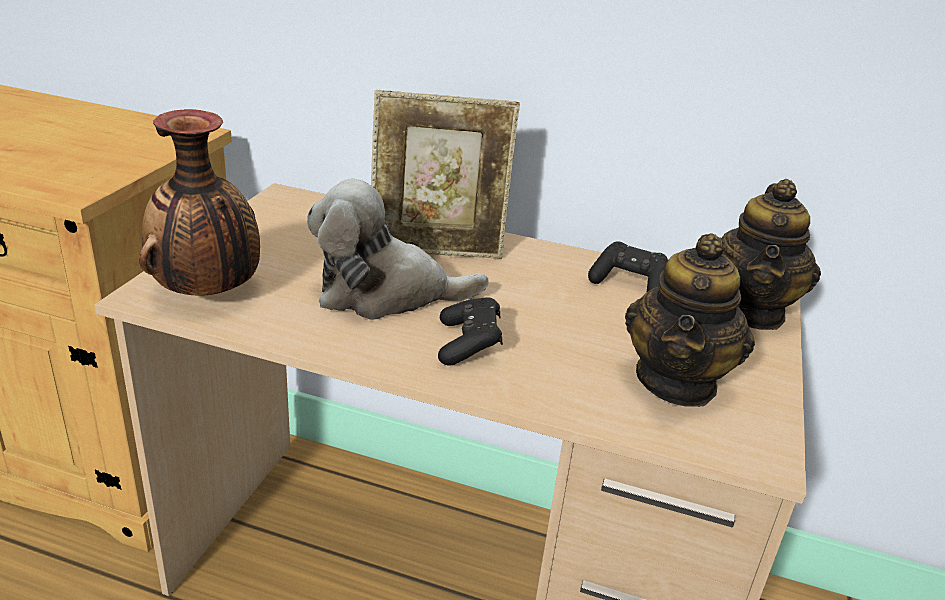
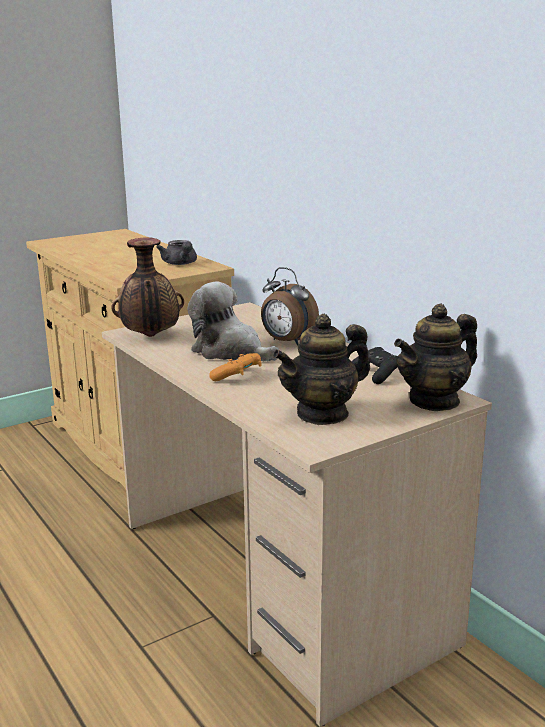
camera: 40 degrees right, 10 degrees down
picture frame [371,90,520,259] -> alarm clock [261,267,319,345]
black game controller [438,297,503,366] -> orange game controller [209,353,261,381]
none -> grey teapot [156,240,197,265]

